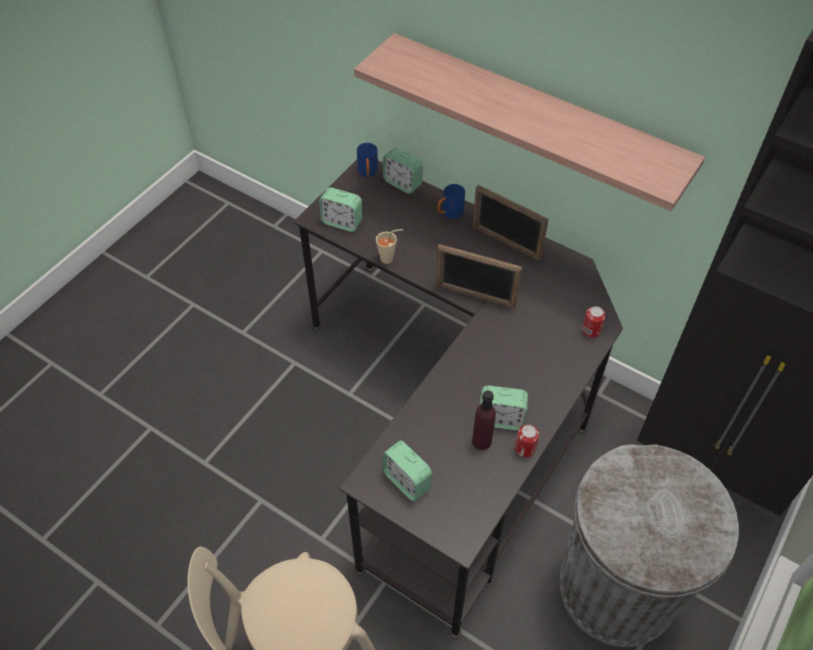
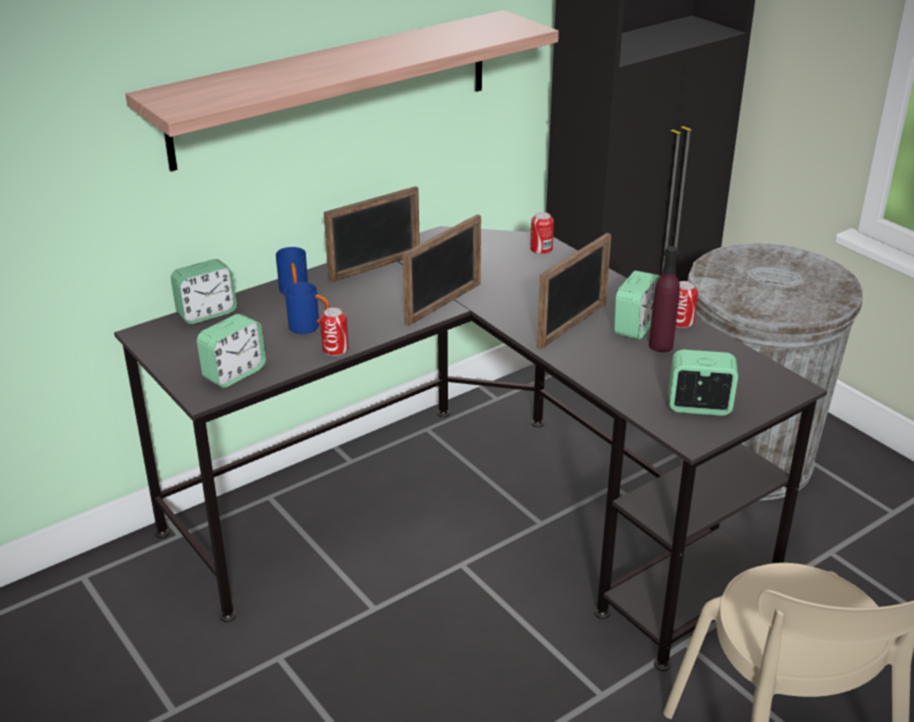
camera: 70 degrees left, 20 degrees down
blue mug [357,143,378,177] -> blue mug moved to [285,282,330,334]
beige cup [376,229,403,264] -> can [320,307,348,356]
alarm clock [383,440,432,502] -> alarm clock turned 150 degrees counterclockwise [669,350,738,416]
none -> picture frame [537,233,611,350]

